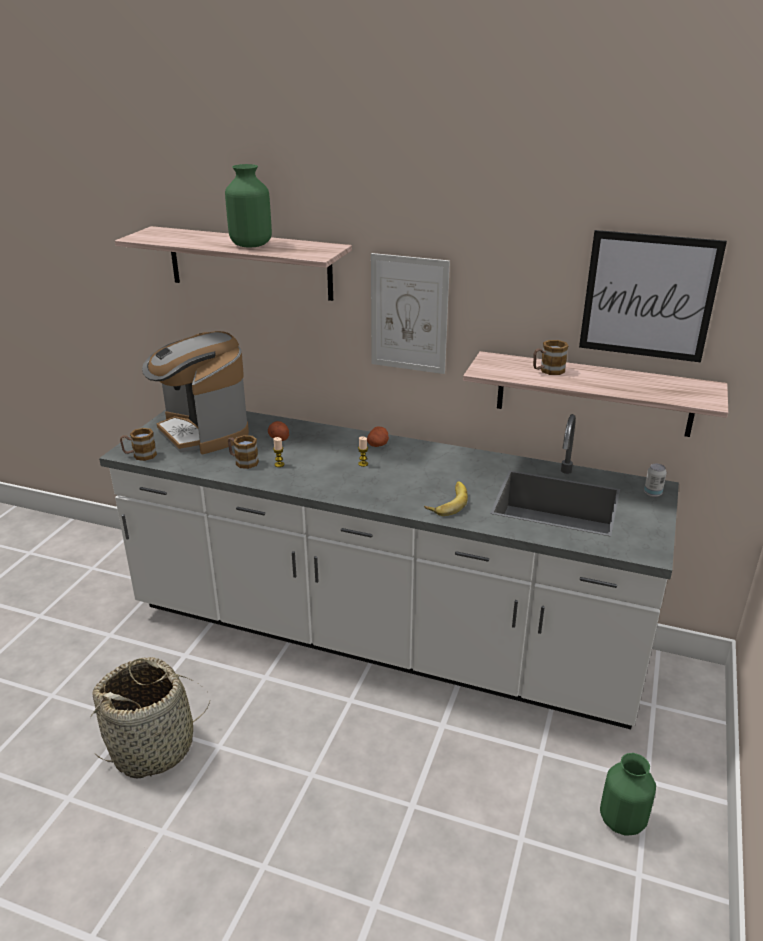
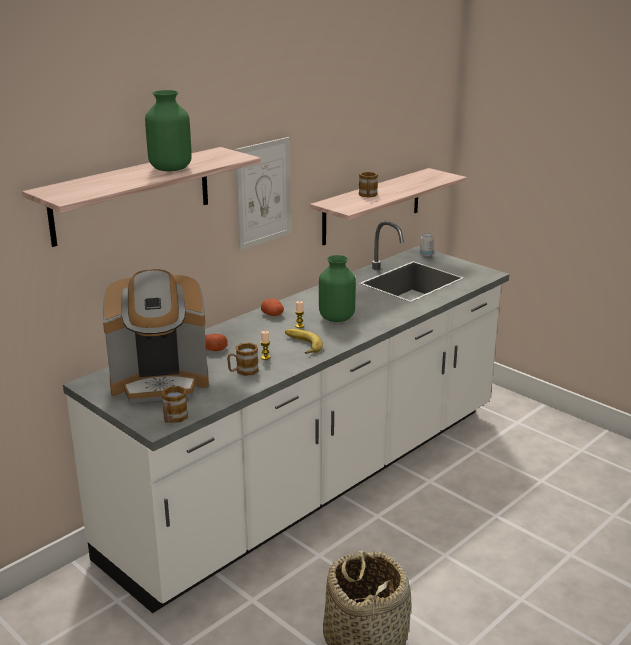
camera: 65 degrees left, 5 degrees down
banana [424,481,468,516] -> banana moved to [285,329,323,354]
picture [579,230,727,363] -> none
green vase [600,753,656,836] -> green vase moved to [319,255,356,322]

